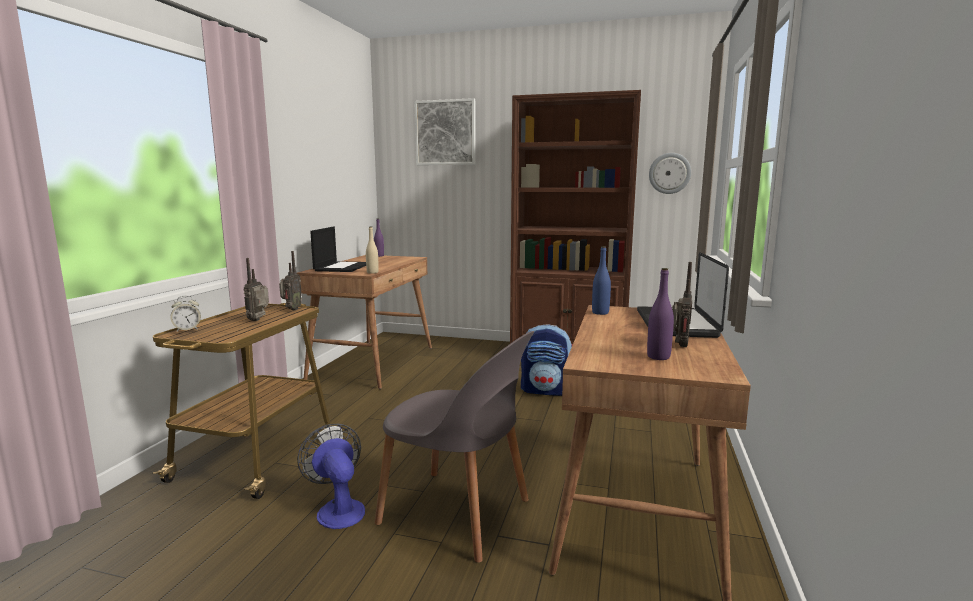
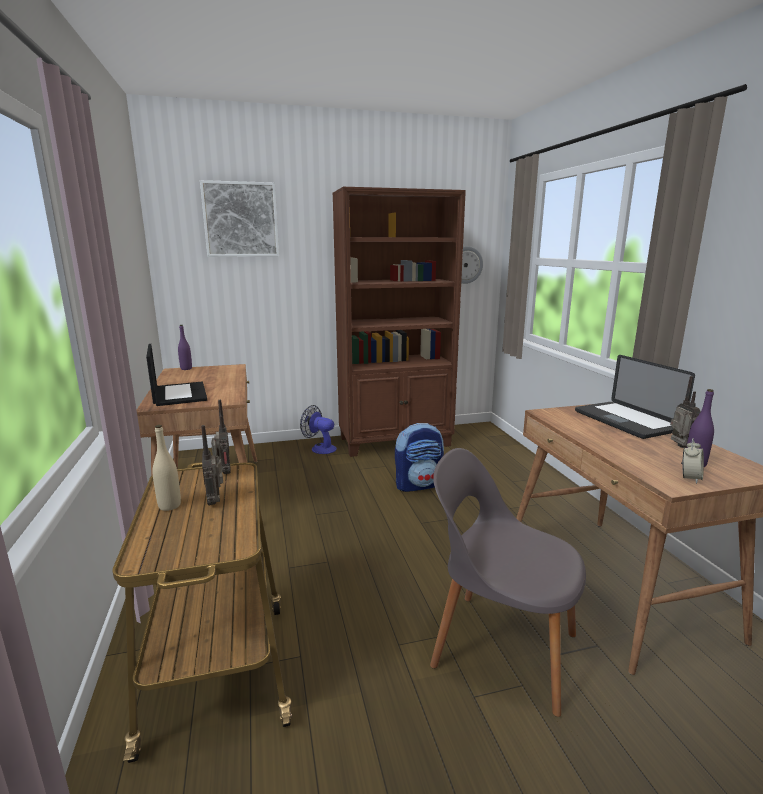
camera: 30 degrees left, 5 degrees up
alarm clock [170,296,201,331] -> alarm clock moved to [681,438,704,484]
fan [297,424,365,529] -> fan moved to [300,405,337,454]
beige bottle [366,227,379,274] -> beige bottle moved to [152,425,181,511]
grey chair [374,331,534,563] -> grey chair turned 150 degrees counterclockwise [430,448,586,717]
blue bottle [592,246,611,315] -> none

